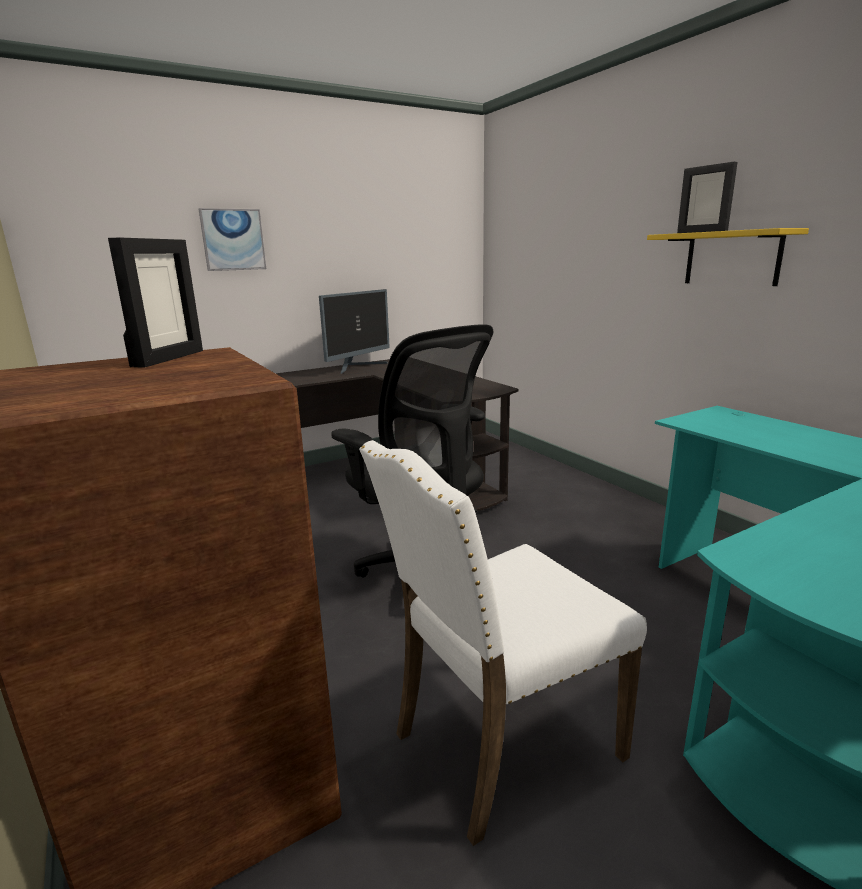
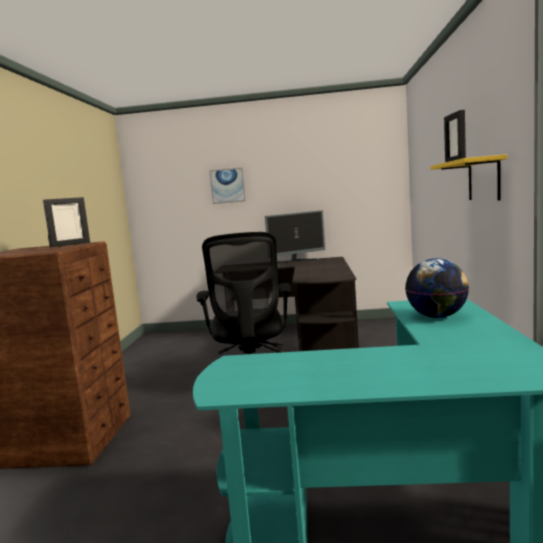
camera: 35 degrees right, 10 degrees down
white chair [359,440,647,846] -> none
none -> globe [405,258,469,318]

